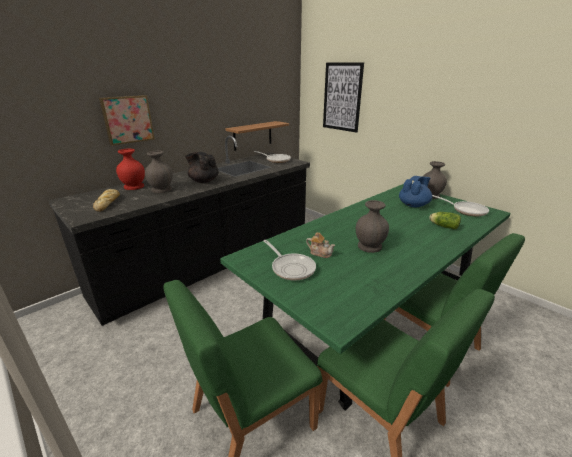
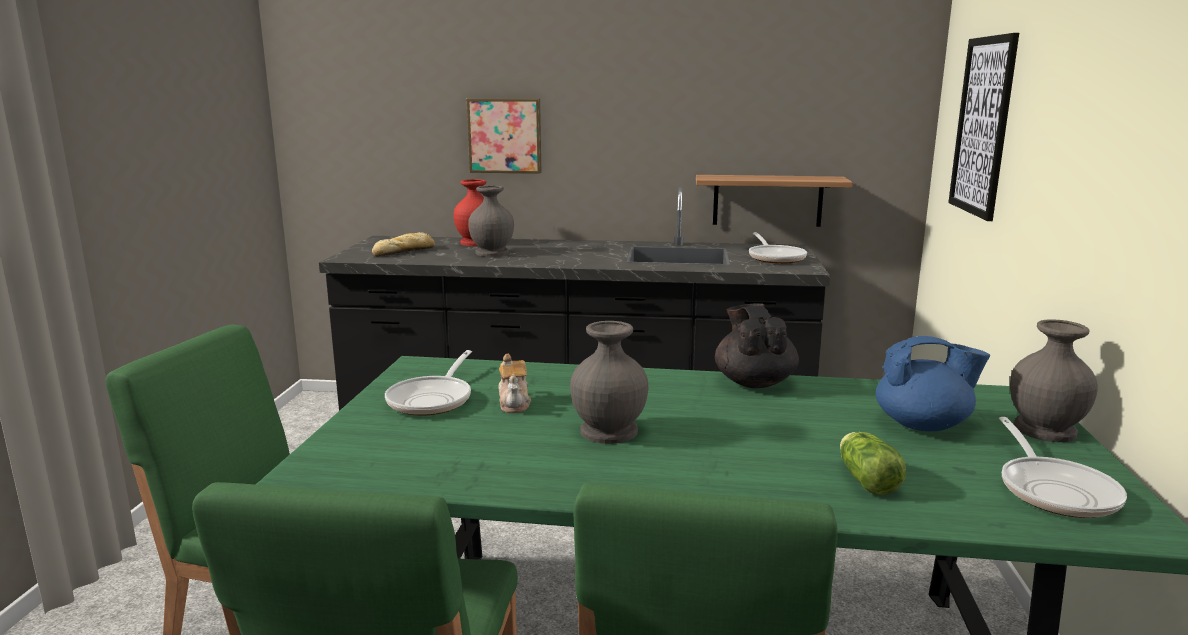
camera: 50 degrees right, 10 degrees down
black teapot [185,152,219,183] -> black teapot moved to [715,303,799,388]

